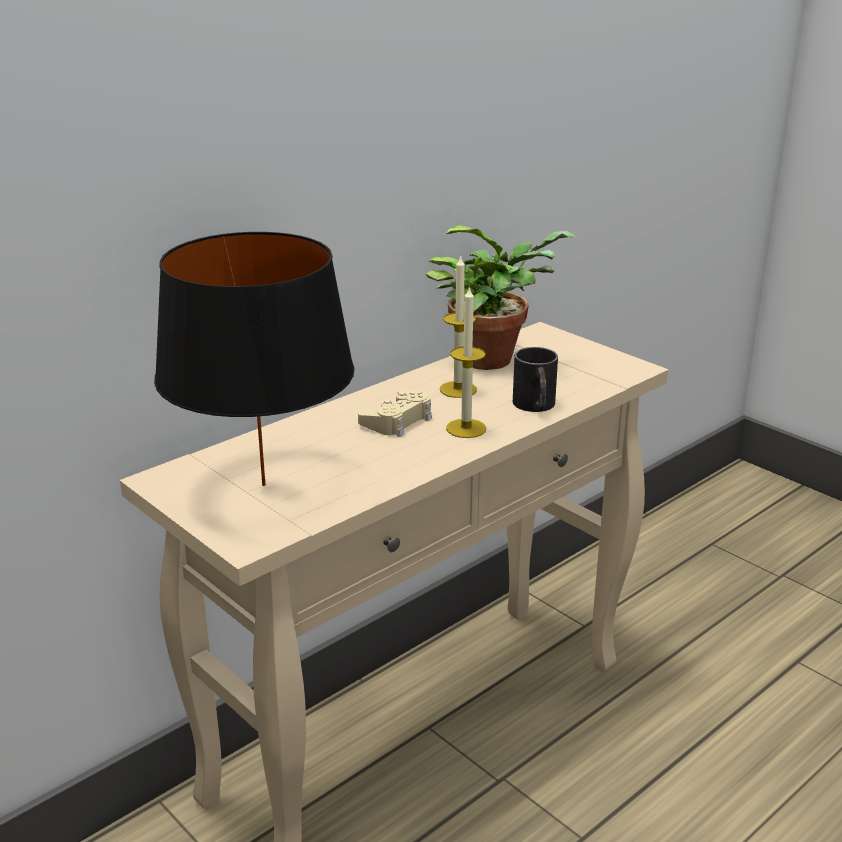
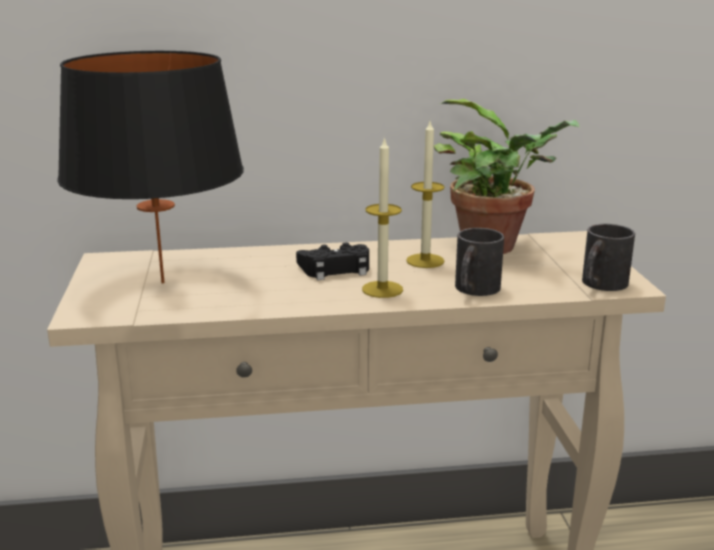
camera: 35 degrees right, 5 degrees down
beige game controller [358,389,432,437] -> black game controller [296,242,369,280]
none -> black mug [582,224,635,291]

